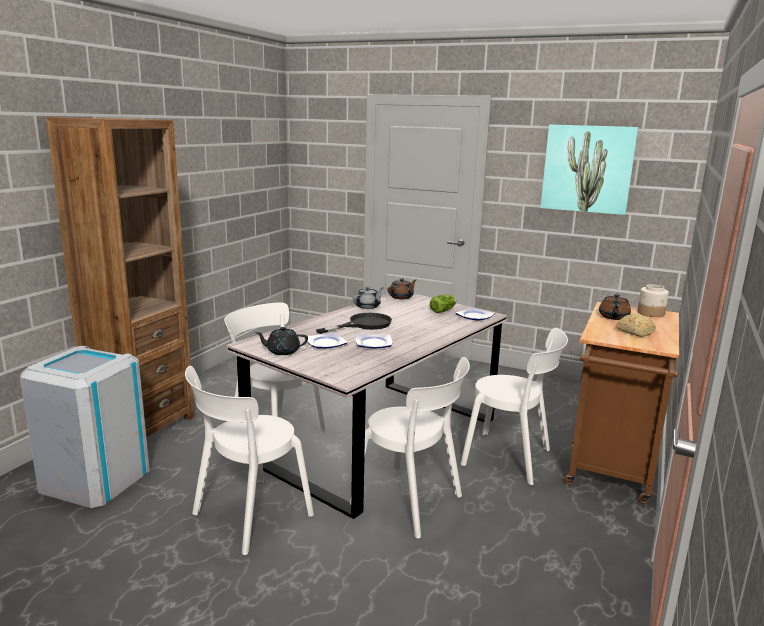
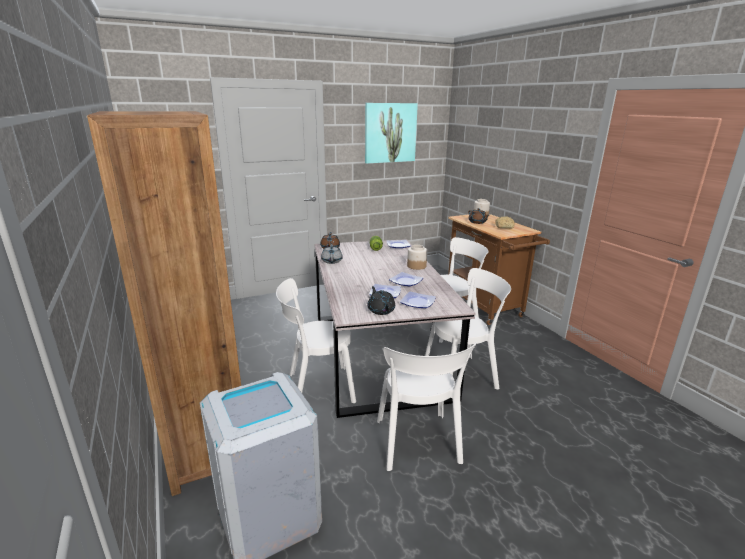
camera: 50 degrees left, 5 degrees up
black teapot [255,327,308,355] -> black teapot turned 120 degrees clockwise [367,286,395,315]
black frying pan [316,313,392,334] -> none
none -> plate [400,291,436,308]
none -> jar [407,245,427,270]

